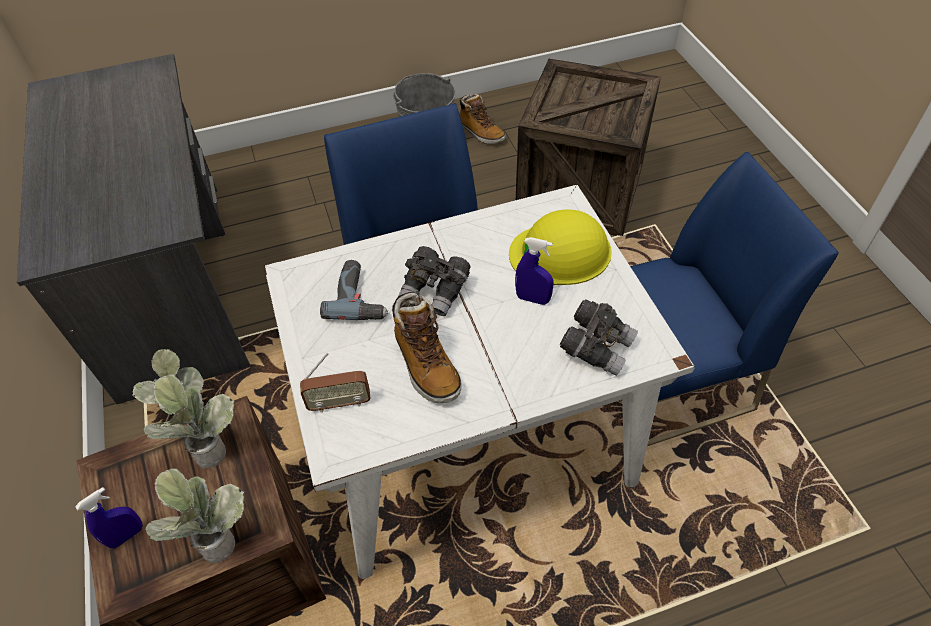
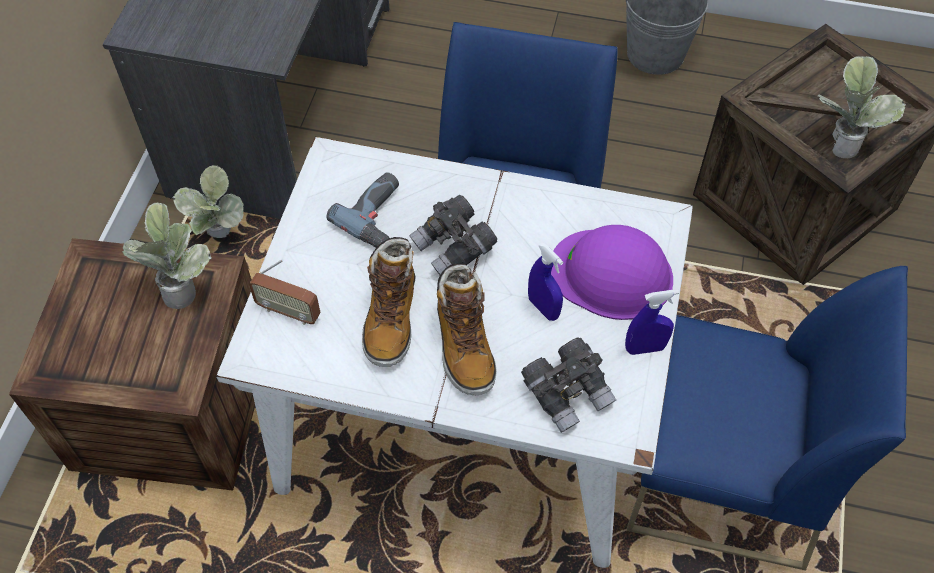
camera: 30 degrees right, 5 degrees up
blue spray bottle [75,487,143,549] -> blue spray bottle moved to [625,289,679,355]
potted plant [145,468,244,563] -> potted plant moved to [818,56,906,158]
boot [460,94,506,144] -> boot moved to [437,263,497,395]
yellow hard hat [509,209,612,285] -> purple hard hat [551,225,673,320]

